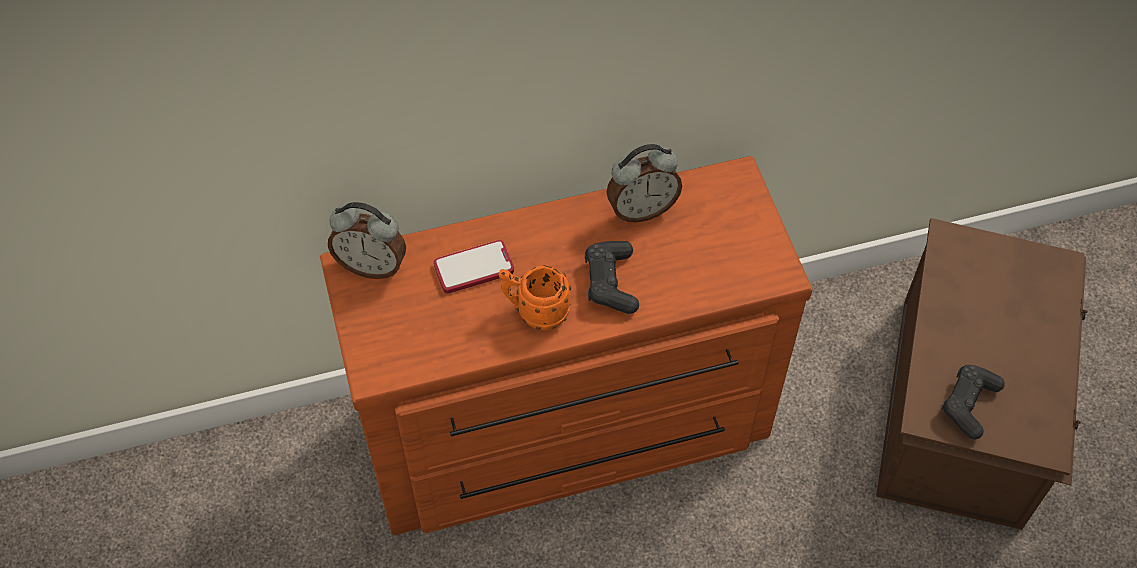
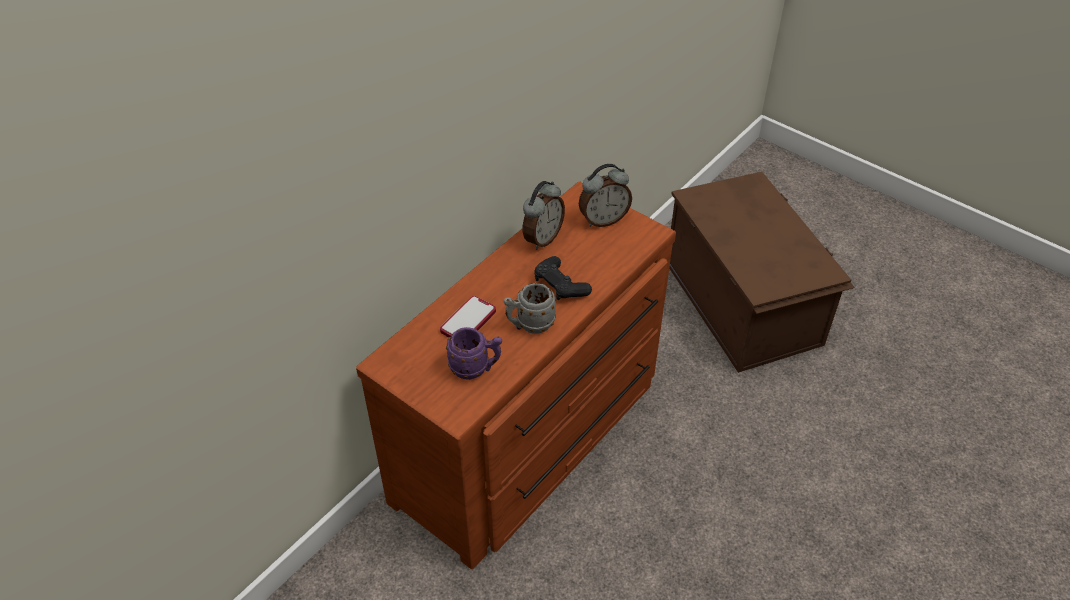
camera: 35 degrees left, 10 degrees down
alarm clock [328,202,406,279] -> alarm clock moved to [579,164,632,227]
orange mug [498,265,571,330] -> grey mug [504,283,557,334]
black game controller [942,365,1005,439] -> none
none -> purple mug [446,327,502,380]

